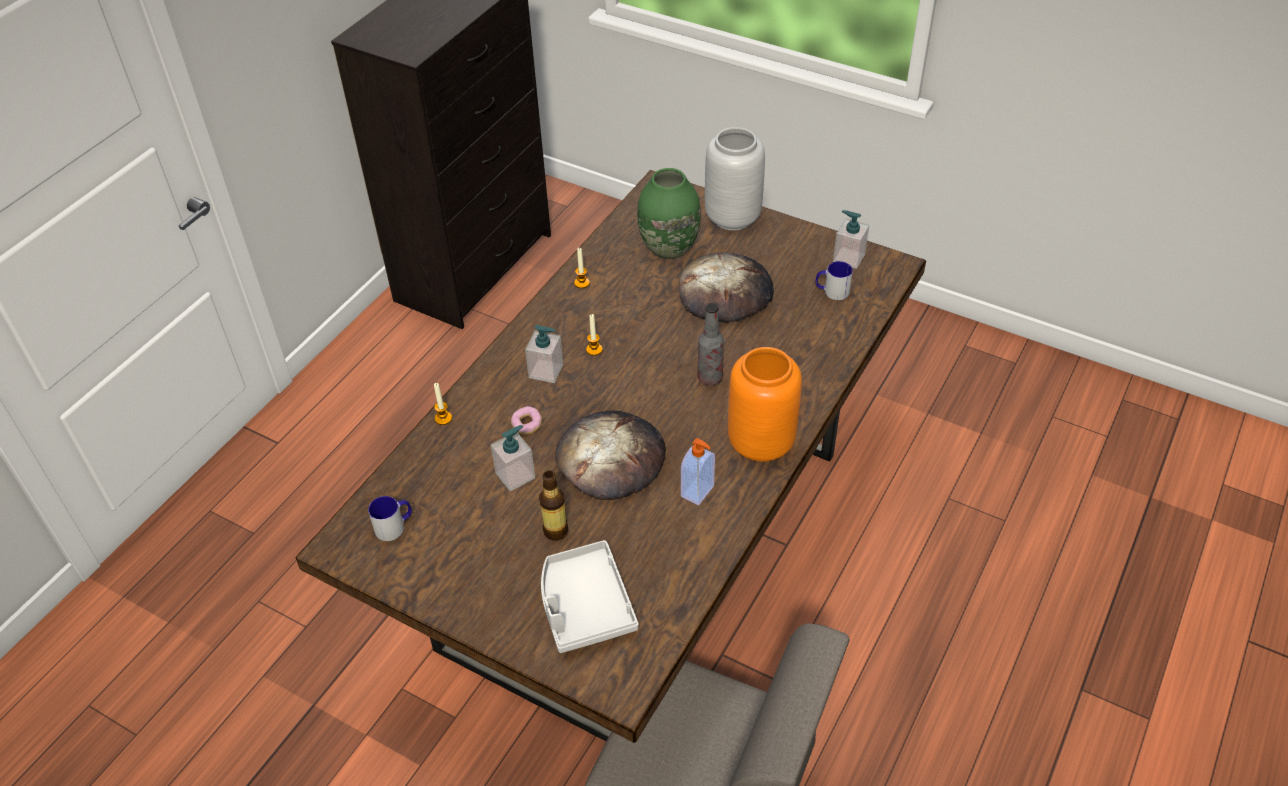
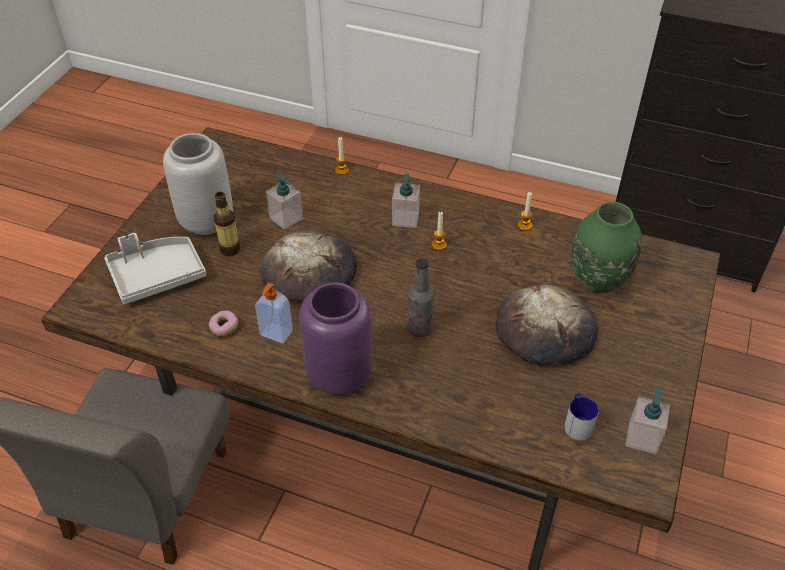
camera: 80 degrees right, 0 degrees up
mug [368,496,412,541] -> none
donut [511,406,542,435] -> donut moved to [209,311,239,336]
grey vase [705,127,765,230] -> grey vase moved to [163,133,233,235]
orange vase [728,347,802,462] -> purple vase [299,282,372,394]

